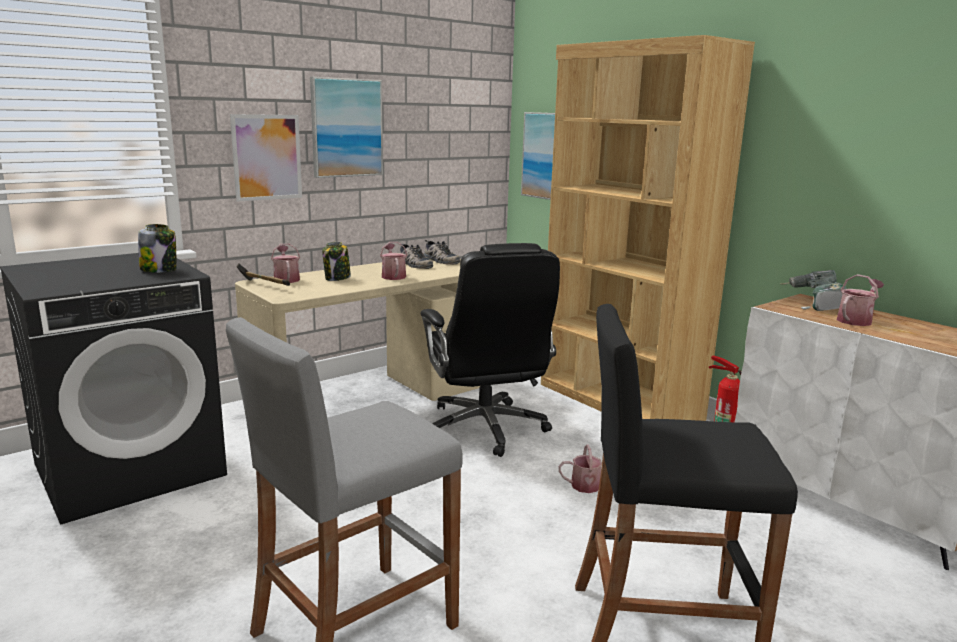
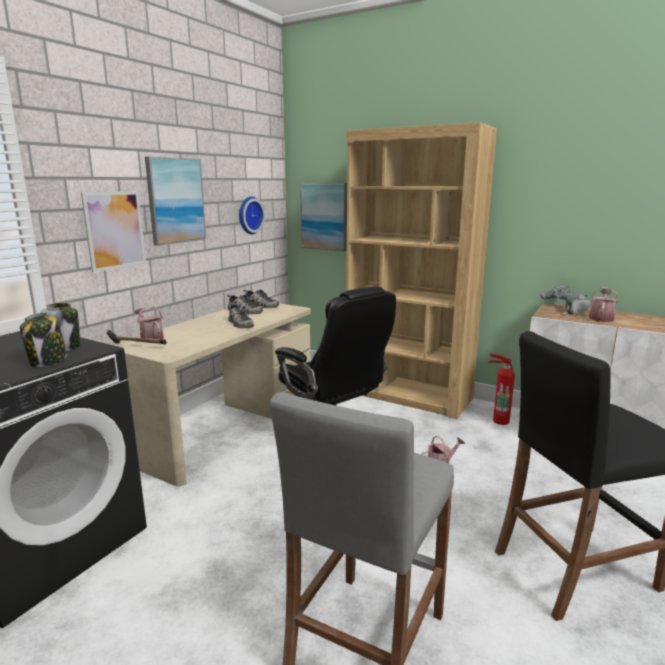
camera: 20 degrees left, 0 degrees up
jar [322,242,351,281] -> jar moved to [20,313,67,367]
watering can [380,242,407,280] -> shoe [229,303,254,328]
none -> wall clock [239,196,265,234]

